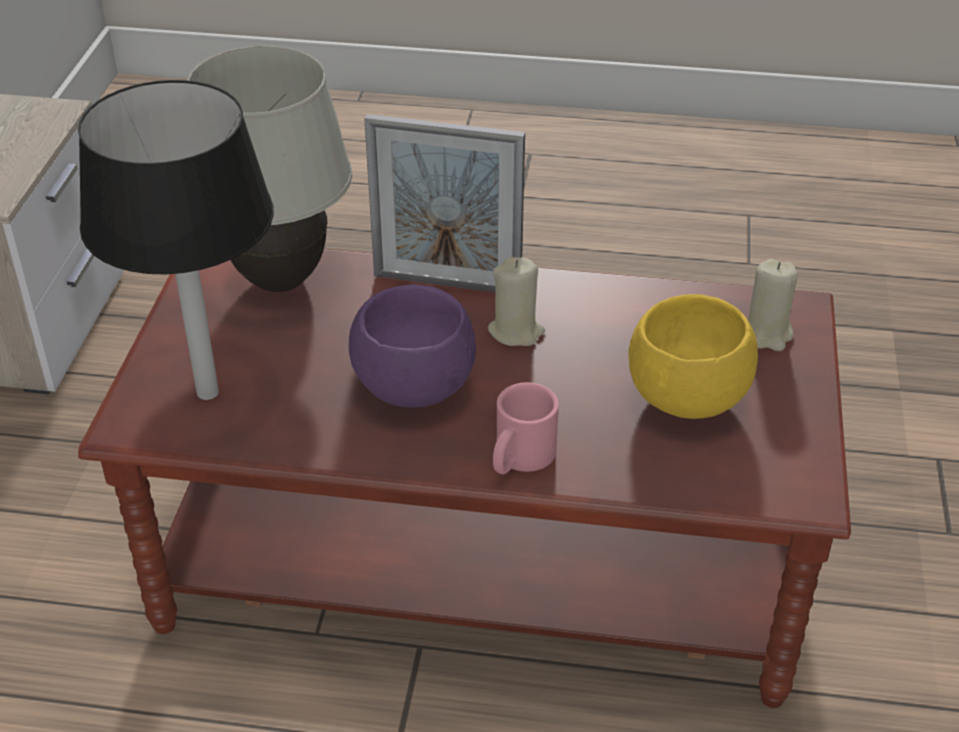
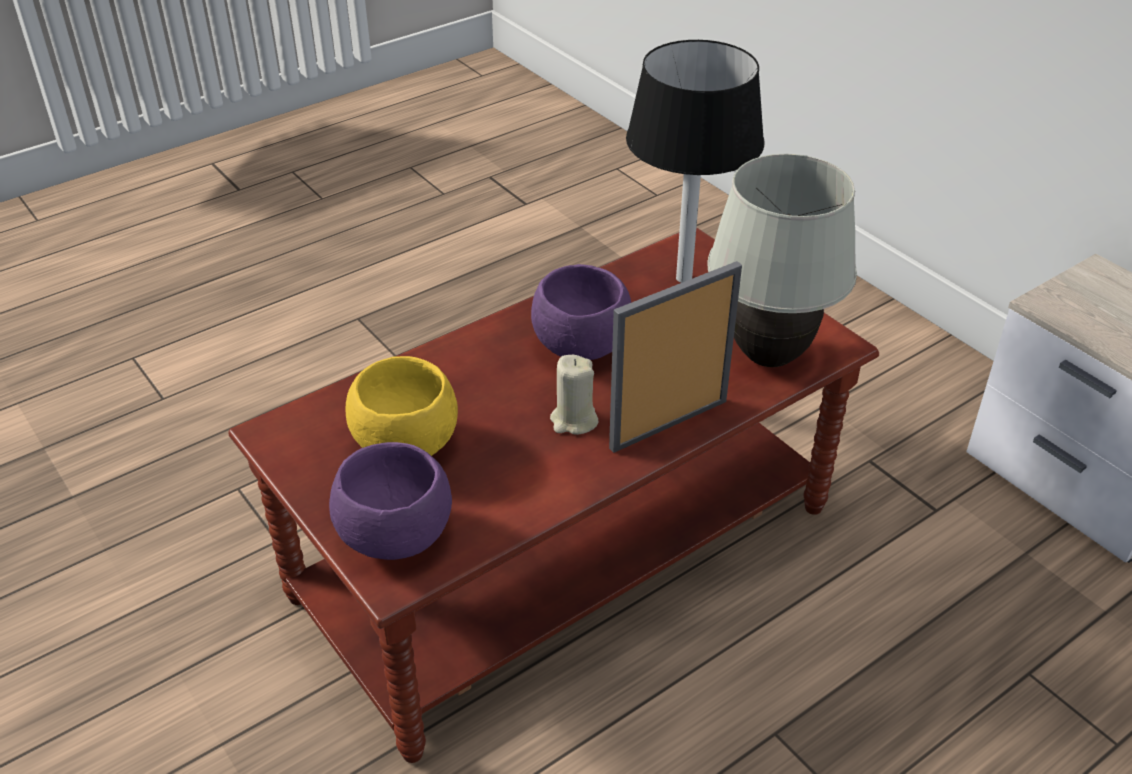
camera: 135 degrees right, 0 degrees up
pink mug [493,382,559,475] -> none
beige candle [748,259,798,351] -> purple bowl [329,442,452,560]

